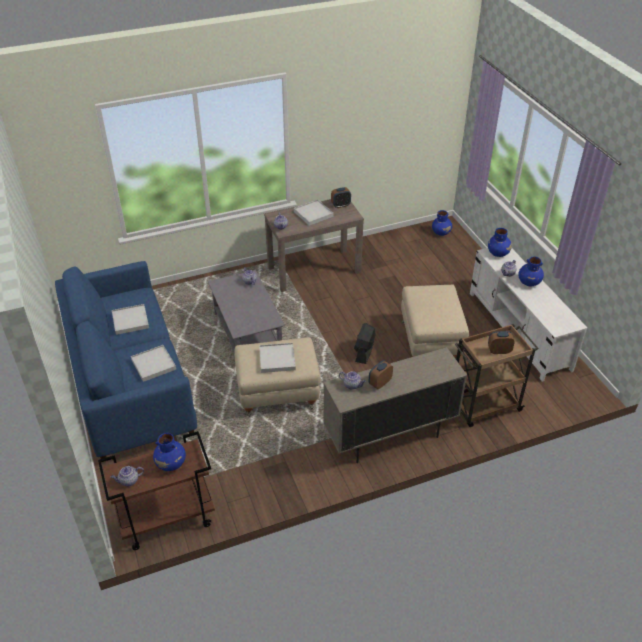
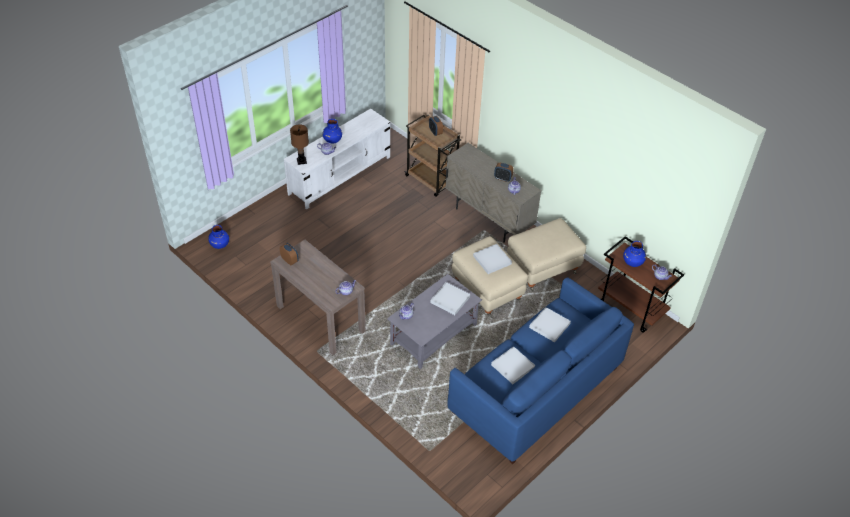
camera: 115 degrees left, 5 degrees up
white tray [294,199,334,226] -> white tray moved to [430,282,470,315]
black fan [354,323,376,364] -> none
beige ottoman [401,285,469,359] -> beige ottoman moved to [507,218,586,291]
blue vase [488,228,512,257] -> brown table lamp [290,124,309,165]

